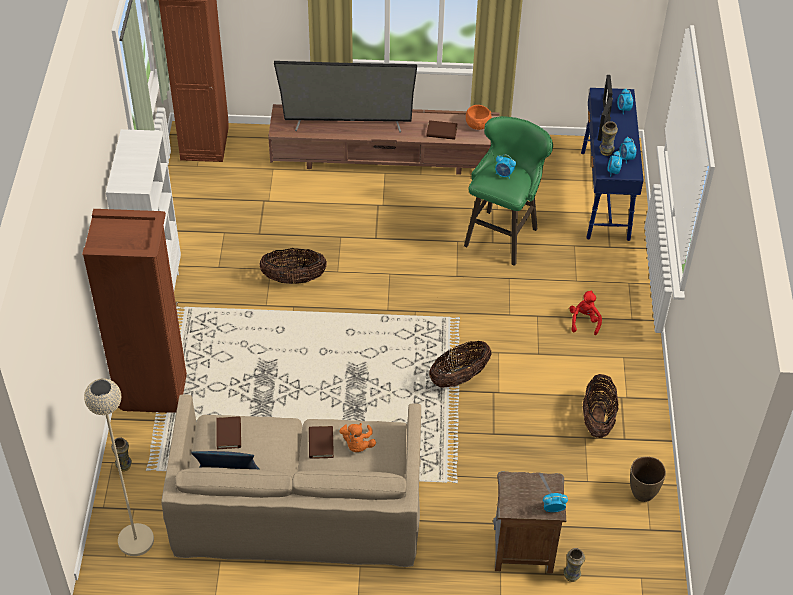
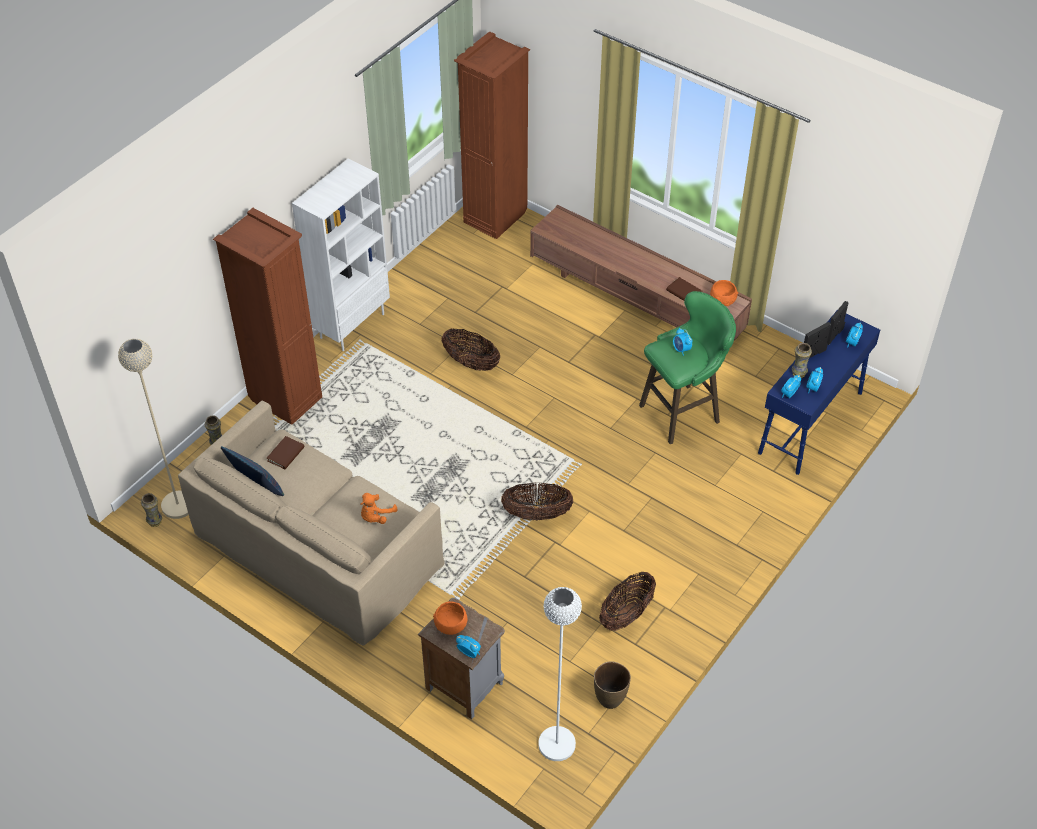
camera: 35 degrees right, 0 degrees up
television [274,61,417,132] -> none
brown book [309,426,334,459] -> none
vase [564,548,585,582] -> vase moved to [141,493,162,527]
red plush toy [569,290,602,335] -> none
none -> orange bowl [433,601,468,635]
none -> white floor lamp [539,587,582,761]

